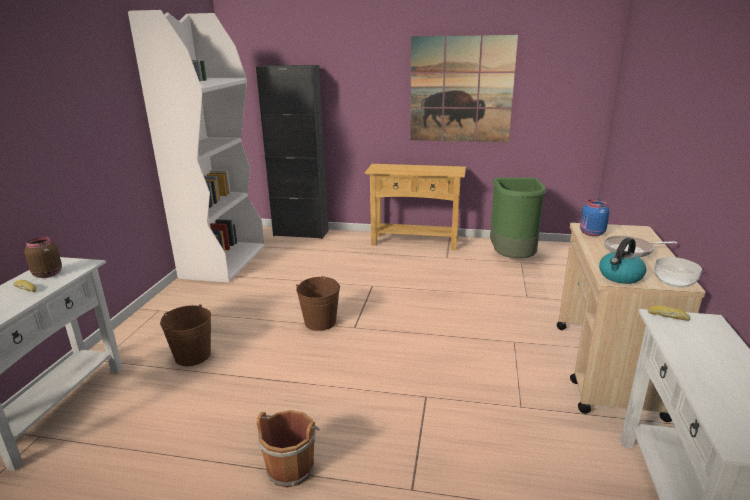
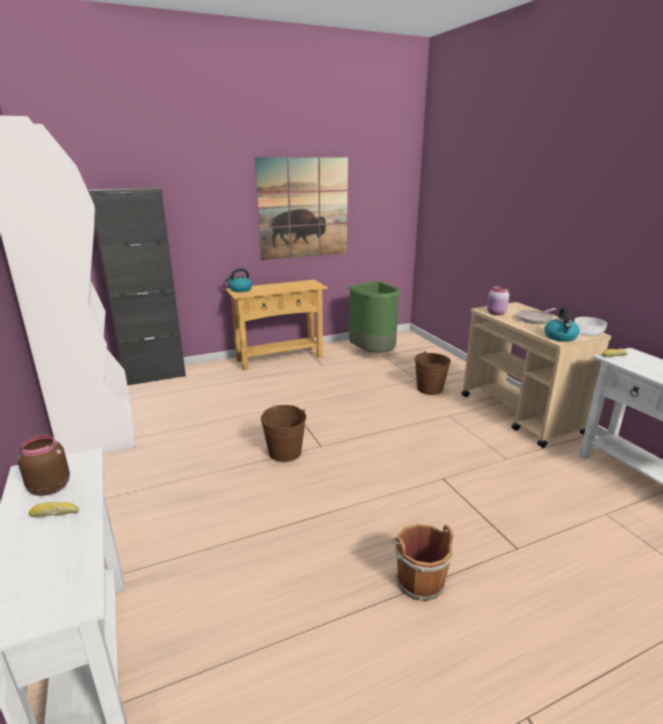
camera: 35 degrees left, 0 degrees up
brown bucket [160,304,211,366] -> brown bucket moved to [415,351,451,395]
blue jar [580,199,610,236] -> pink jar [487,286,509,315]
none -> kettle [226,268,252,292]

